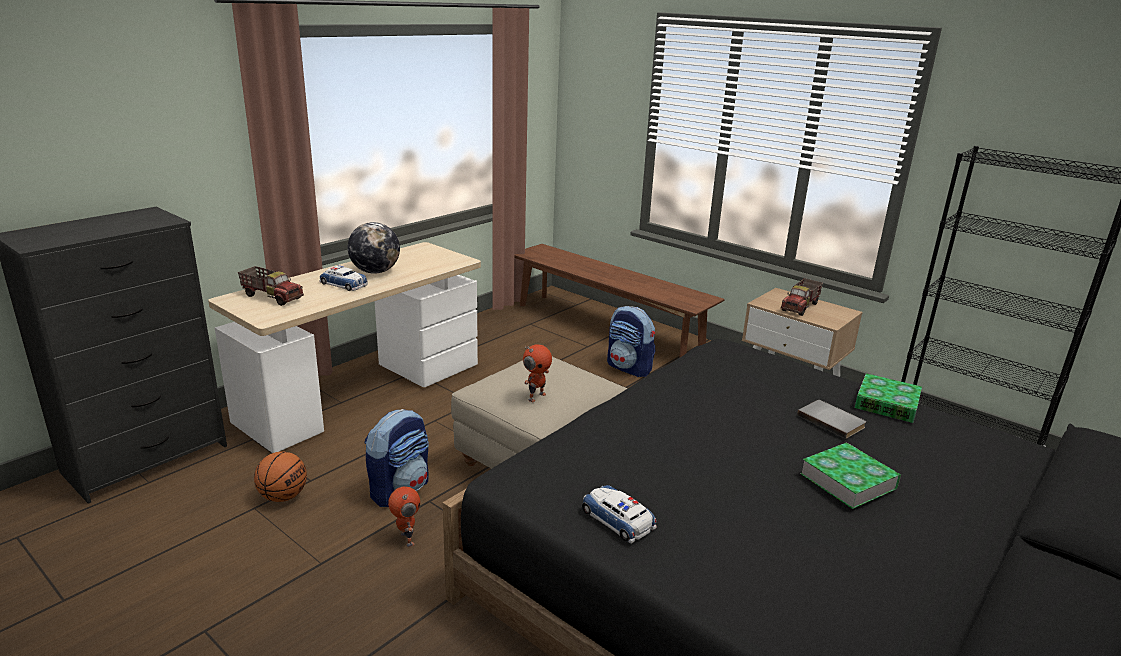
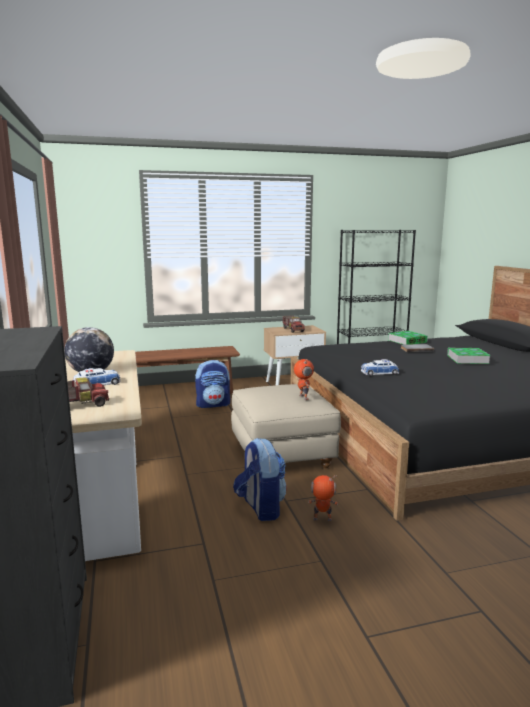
camera: 55 degrees left, 10 degrees down
basketball [254,451,307,502] -> none
toy car [582,485,657,544] -> toy car moved to [361,359,399,376]

